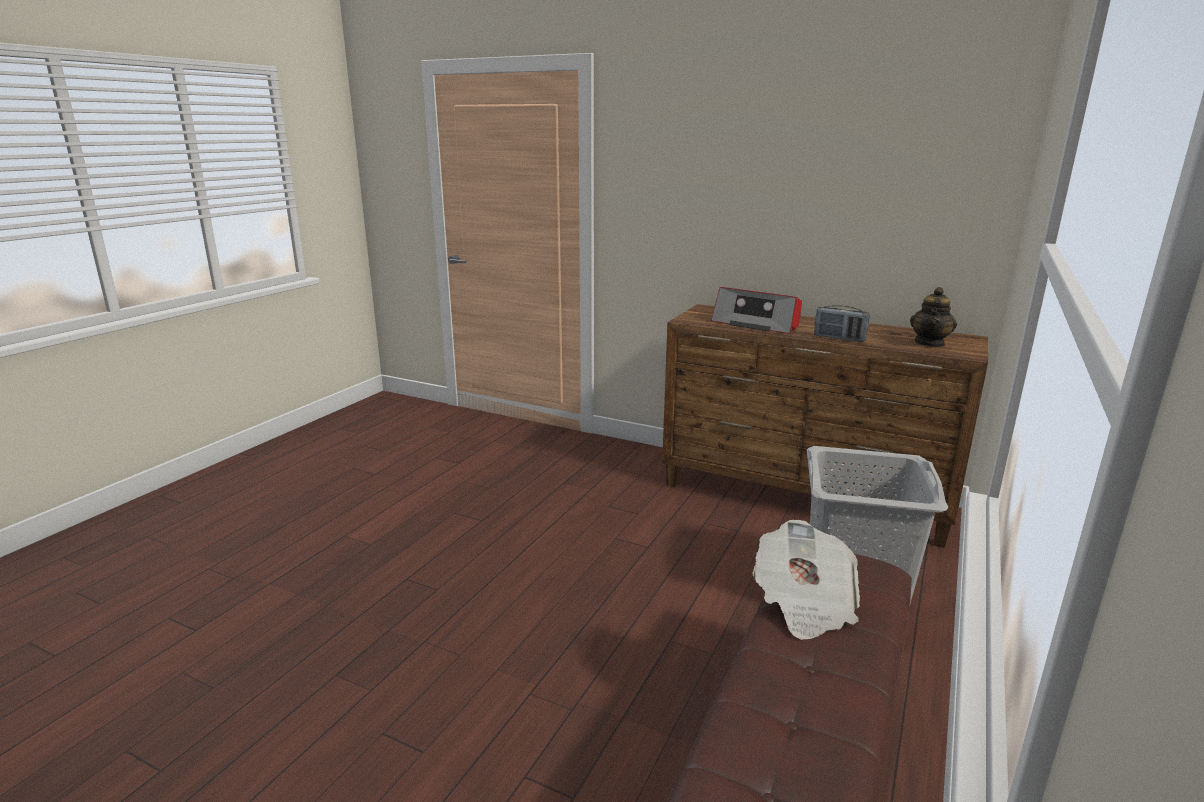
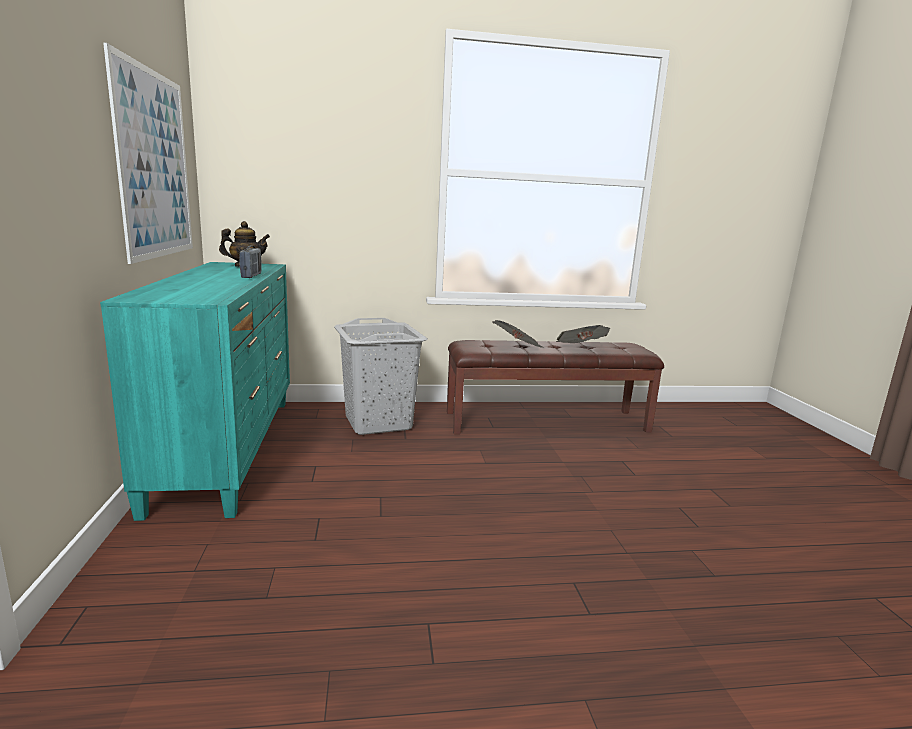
camera: 125 degrees left, 5 degrees down
brown dresser [662,304,988,548] -> turquoise dresser [100,262,290,521]
radio [711,287,802,334] -> none
none -> picture [103,42,193,264]
none -> newspaper [556,325,610,343]

